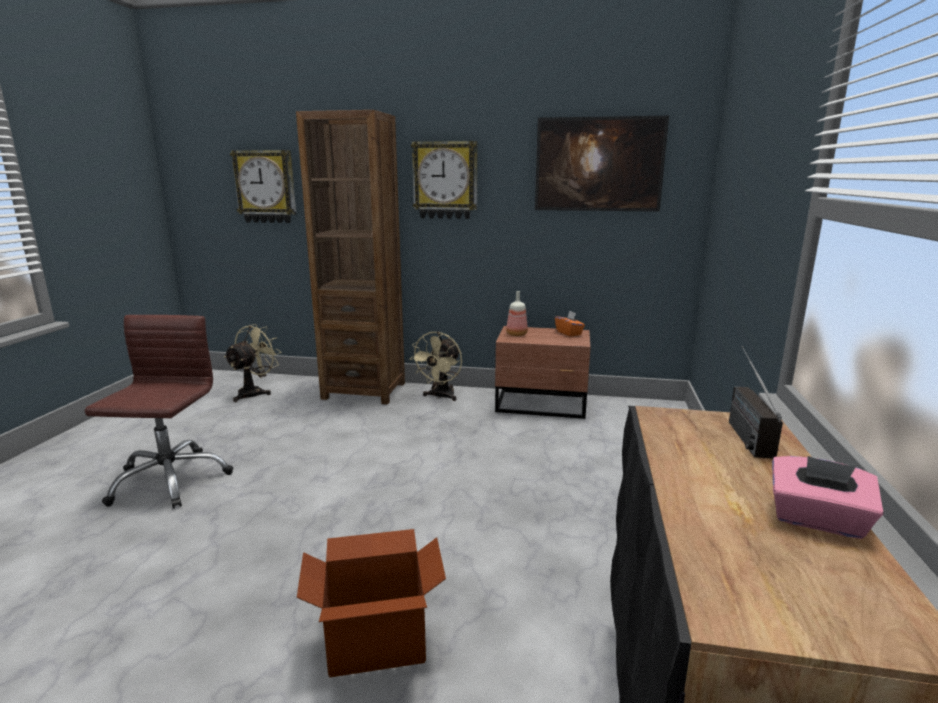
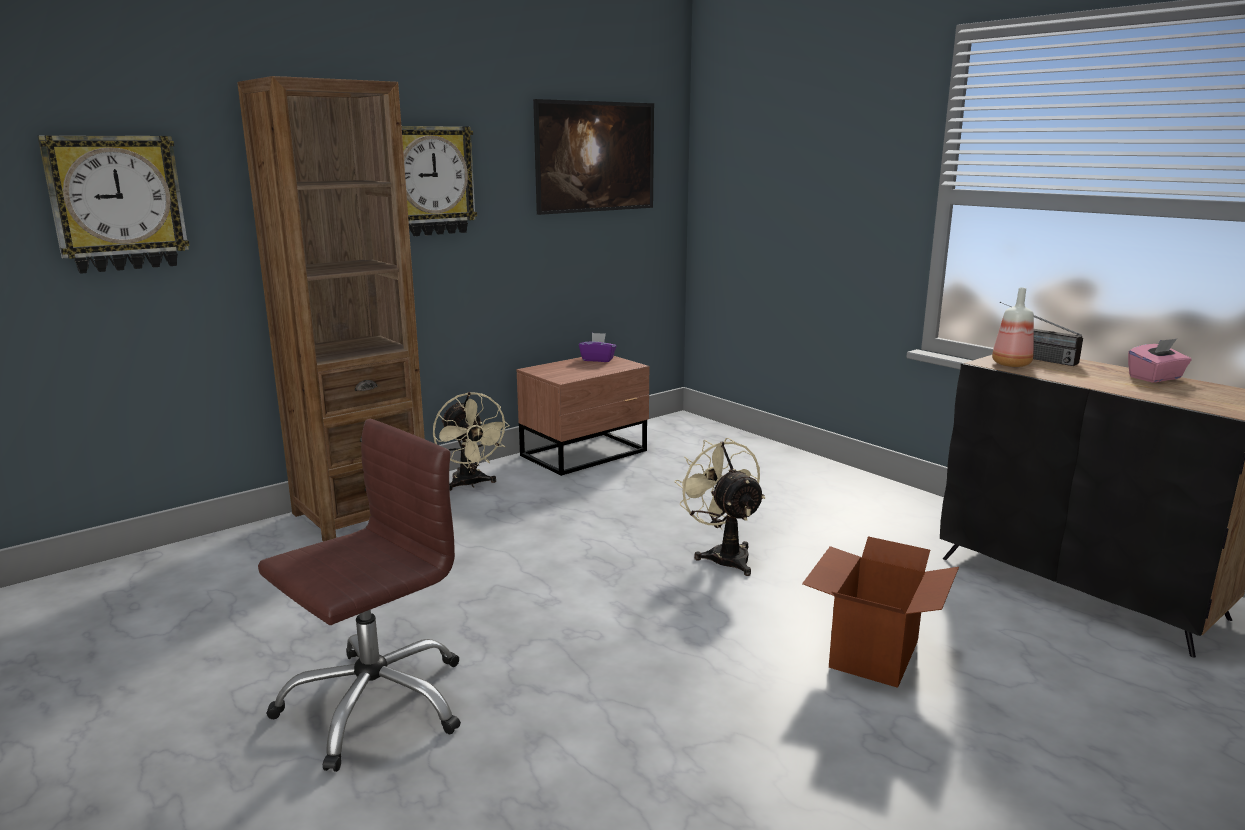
camera: 50 degrees left, 0 degrees up
brown office chair [85,315,233,509] -> brown office chair turned 90 degrees clockwise [258,419,461,772]
beige fan [224,324,281,402] -> beige fan moved to [674,437,765,576]
bottle [506,291,528,336] -> bottle moved to [992,288,1034,367]
orange tissue box [555,311,585,337] -> purple tissue box [579,333,616,362]

